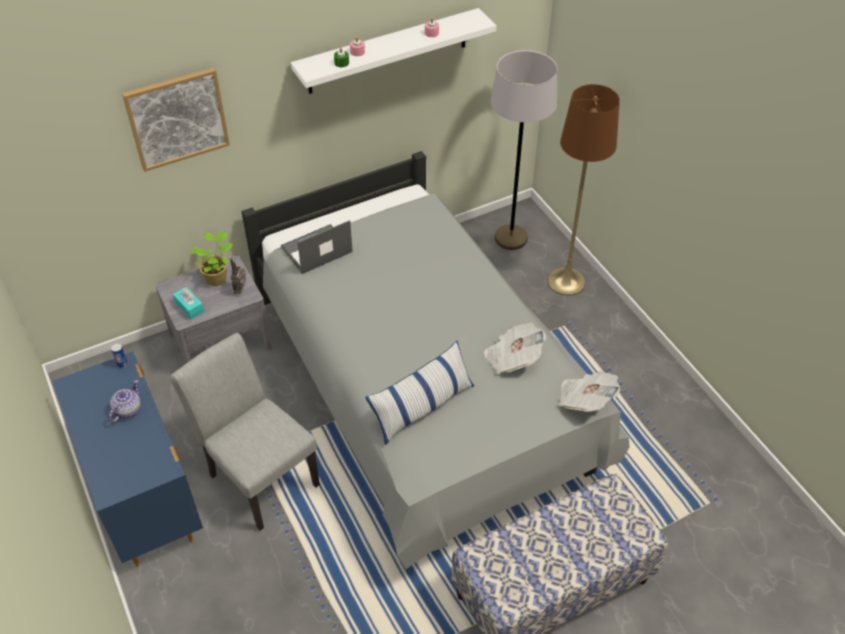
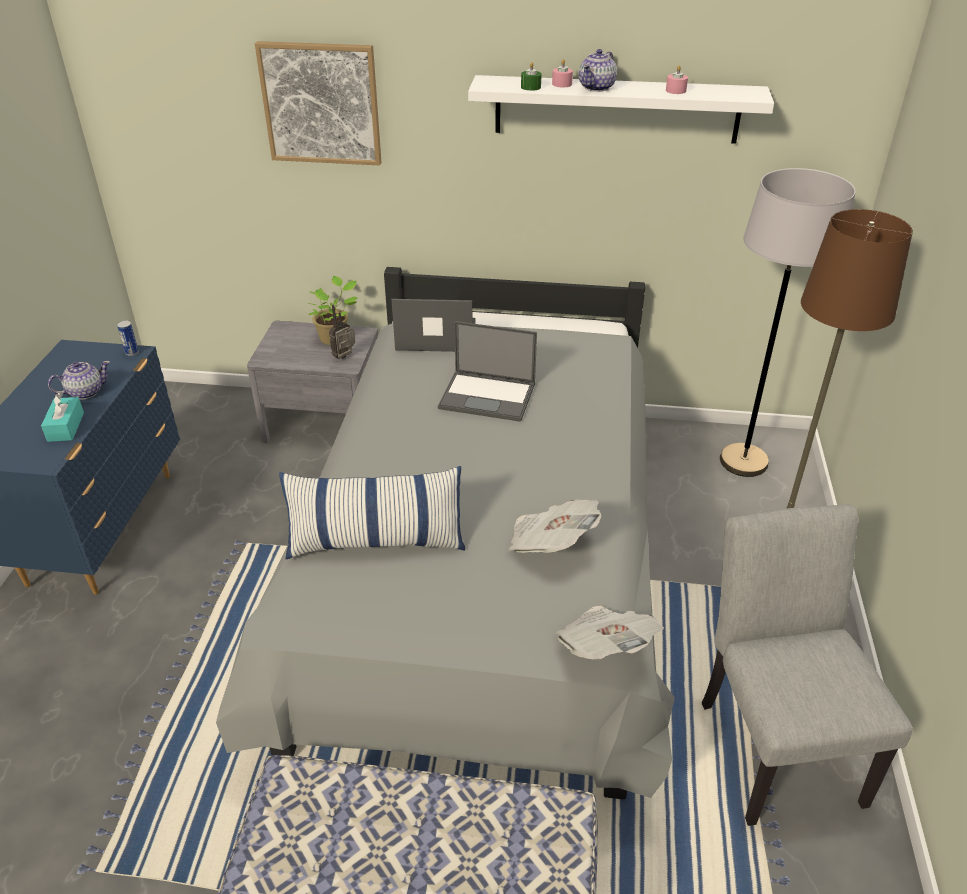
camera: 35 degrees right, 10 degrees down
grey chair [170,333,320,531] -> grey chair moved to [702,505,913,826]
turquoise tissue box [173,287,204,319] -> turquoise tissue box moved to [41,392,84,442]
none -> laptop [438,321,537,422]
none -> teapot [579,49,617,92]

